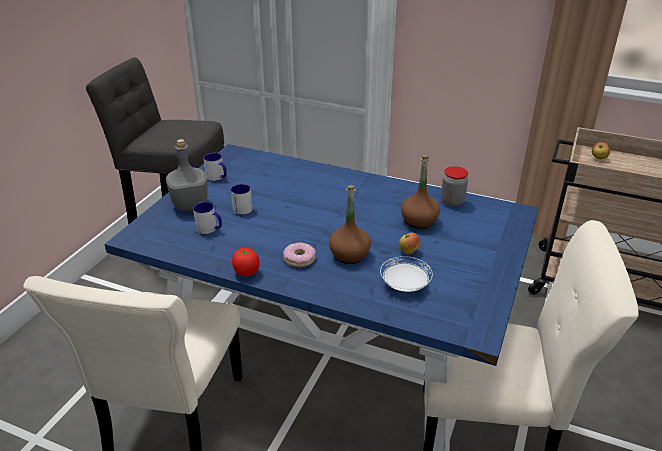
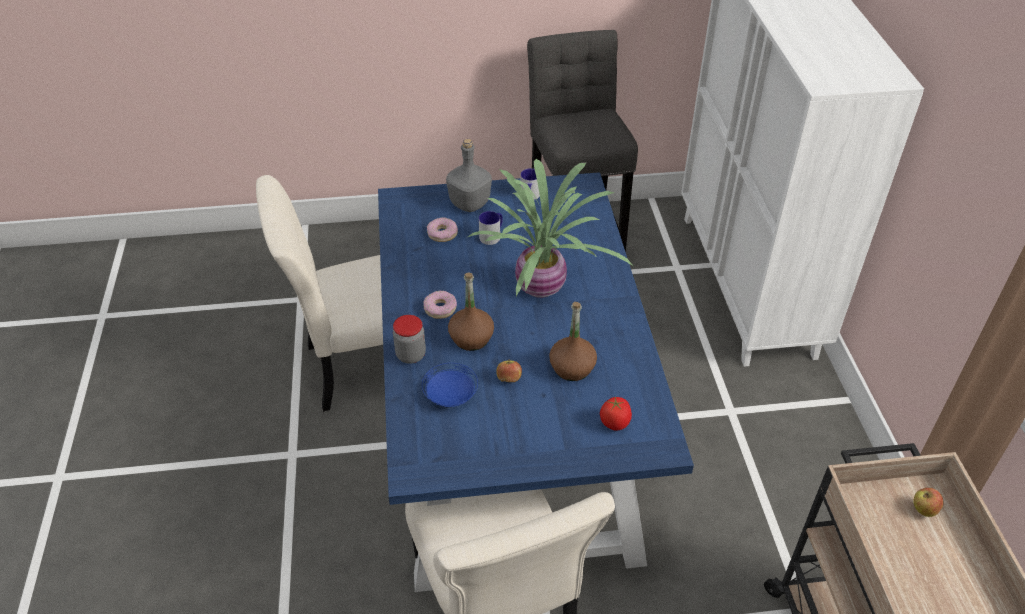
camera: 60 degrees right, 10 degrees up
mug [193,202,222,234] -> donut [427,217,458,242]
tomato [232,248,260,277] -> tomato moved to [600,397,632,431]
white plate [380,256,433,292] -> blue plate [422,363,478,407]
jar [441,166,468,207] -> jar moved to [393,315,426,364]
none -> potted plant [468,159,633,298]

